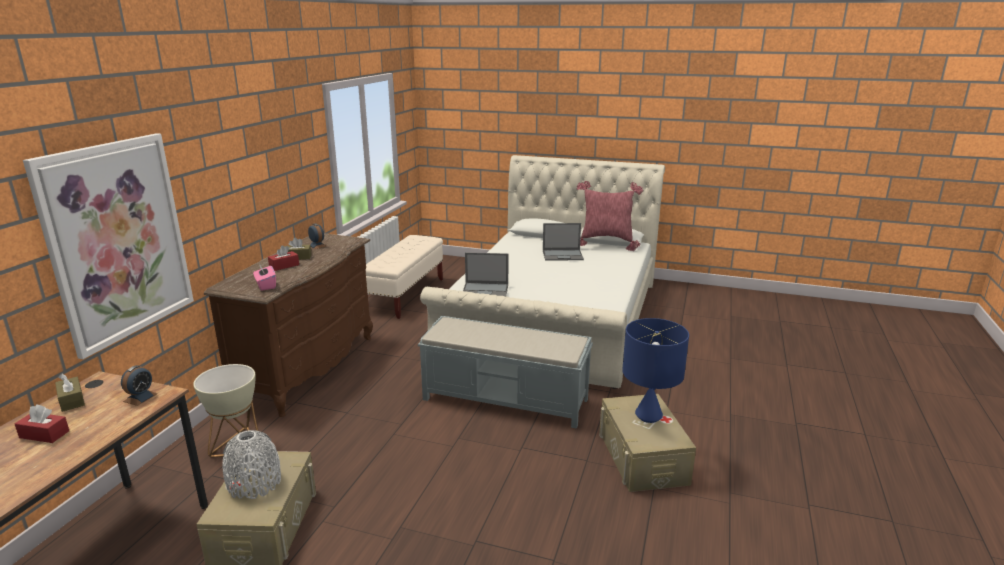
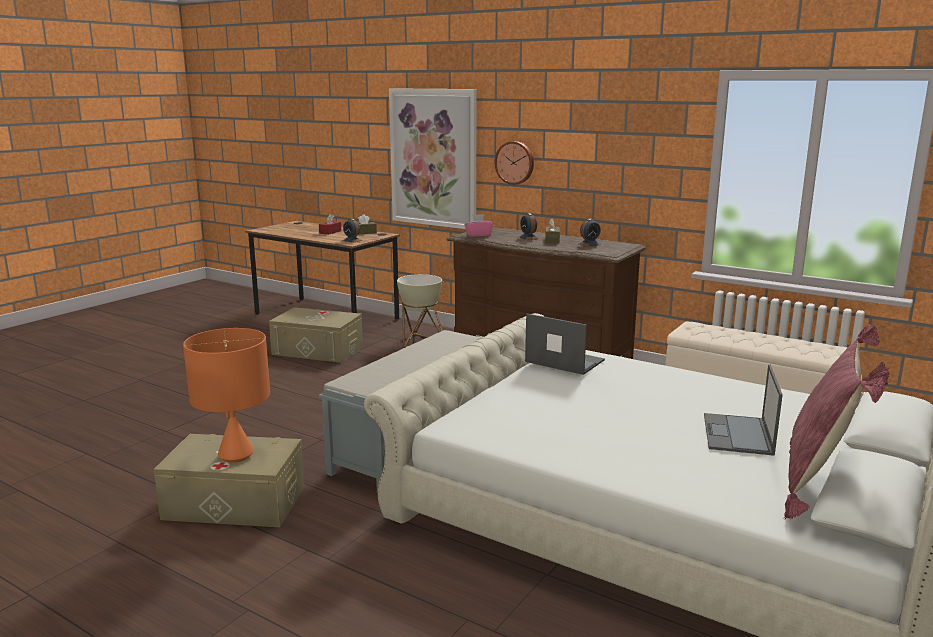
camera: 105 degrees right, 5 degrees down
grey vase [222,430,281,499] -> none
red tissue box [268,245,299,271] -> alarm clock [519,213,538,240]
laptop [463,253,508,296] -> laptop turned 105 degrees clockwise [525,313,605,375]
blue table lamp [622,318,689,423] -> orange table lamp [183,328,270,463]
none -> wall clock [494,141,534,185]

